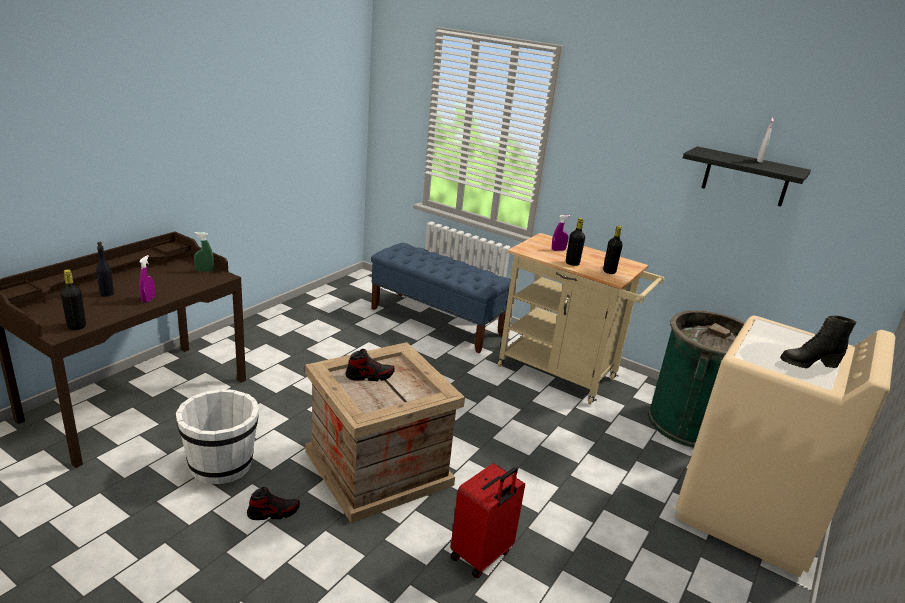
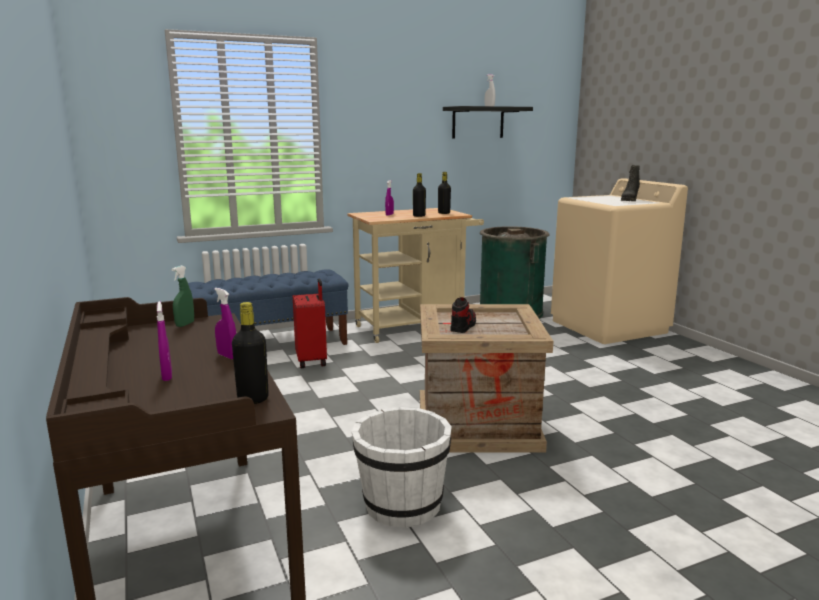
camera: 55 degrees left, 10 degrees down
black bottle [96,242,114,297] -> purple spray bottle [157,301,172,381]
shoe [247,487,300,520] -> none
red suitcase [450,463,525,579] -> red suitcase moved to [293,278,327,368]

